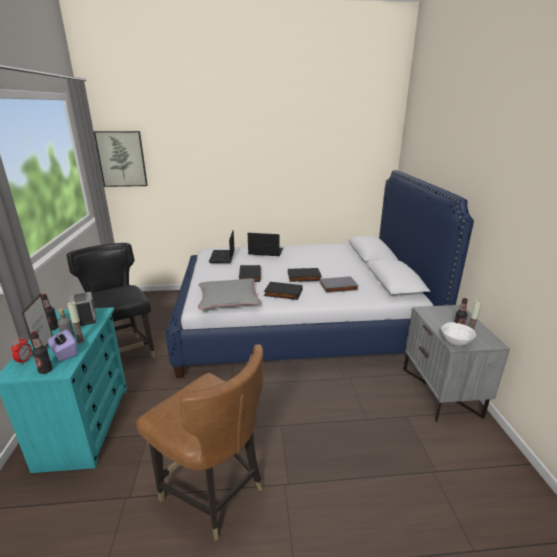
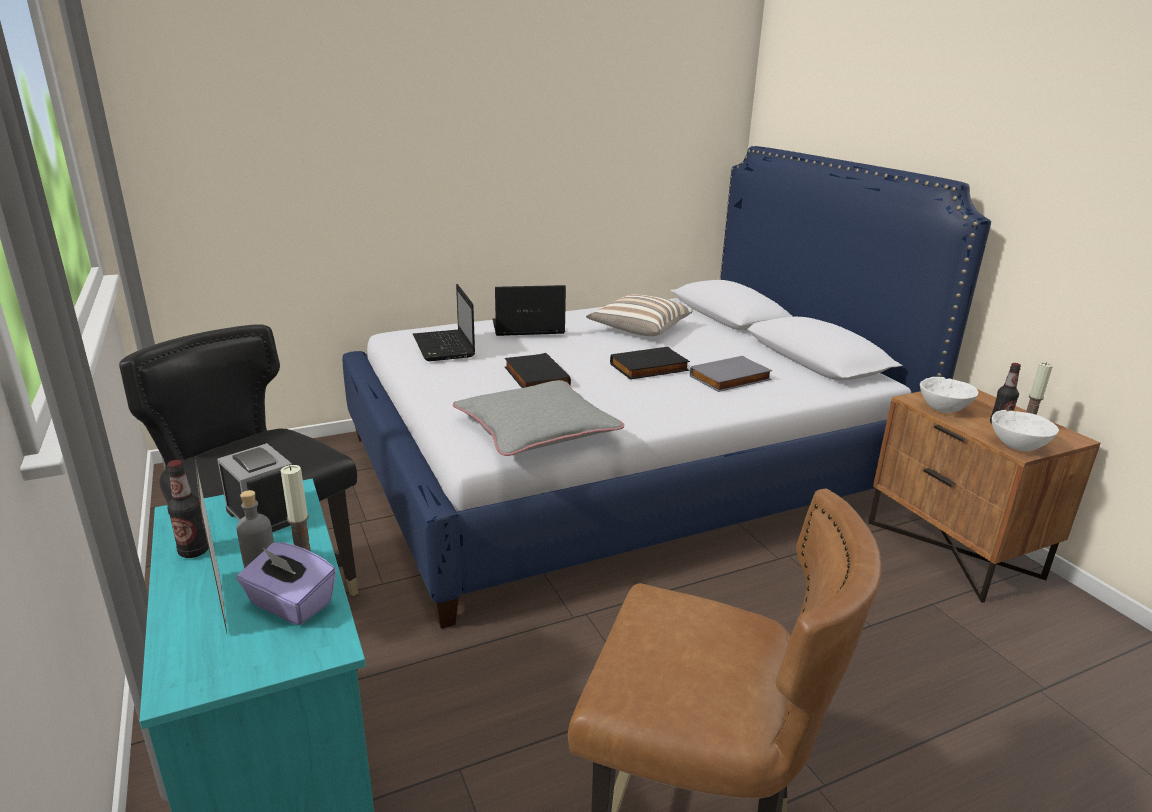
camera: 20 degrees left, 0 degrees up
alarm clock [11,337,32,365] -> none
bottle [31,331,53,374] -> none
picture [94,131,148,187] -> none
black book [264,282,303,300] -> none
grey nightstand [403,305,510,422] -> brown nightstand [868,389,1100,603]
none -> pillow [586,294,692,336]
none -> white bowl [920,377,978,413]

